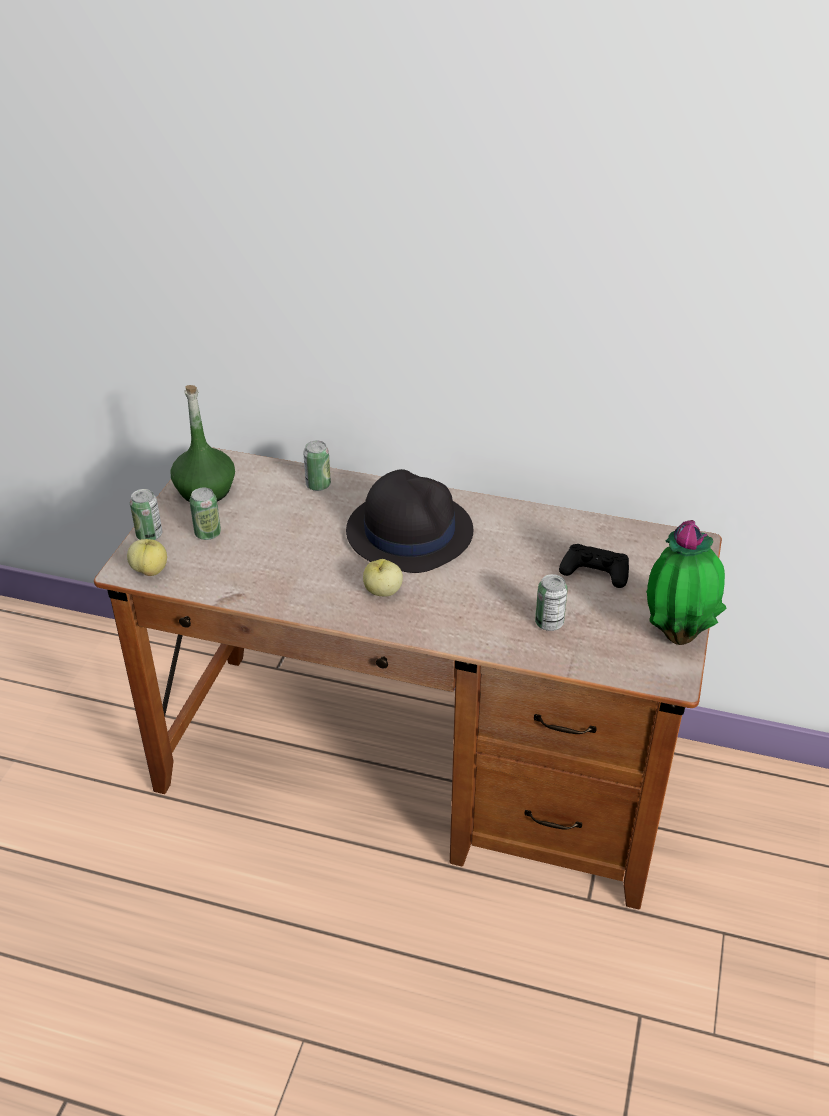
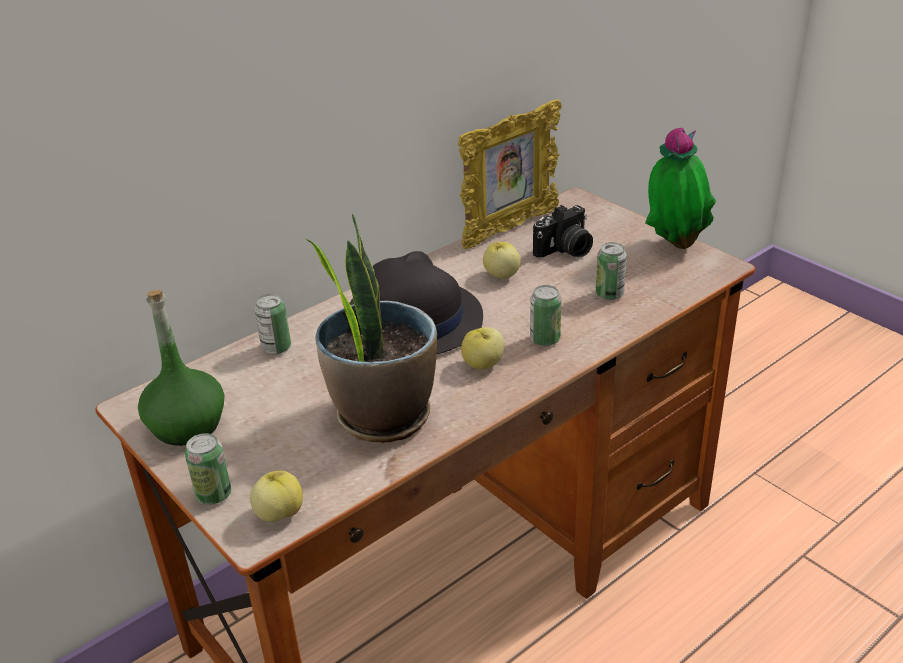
camera: 55 degrees left, 5 degrees down
can [189,487,221,540] -> can moved to [530,285,561,346]
black game controller [559,544,629,588] -> camera [533,205,593,258]
none -> potted plant [306,214,437,443]
none -> picture frame [458,99,562,249]
none -> apple [483,242,521,279]

